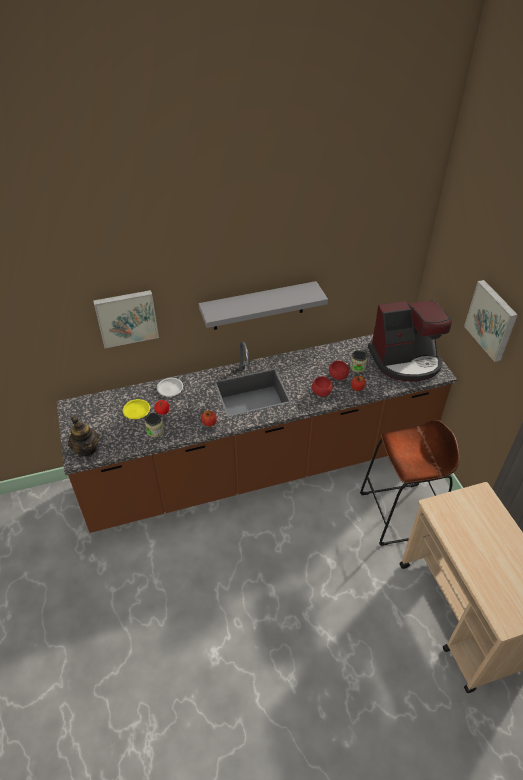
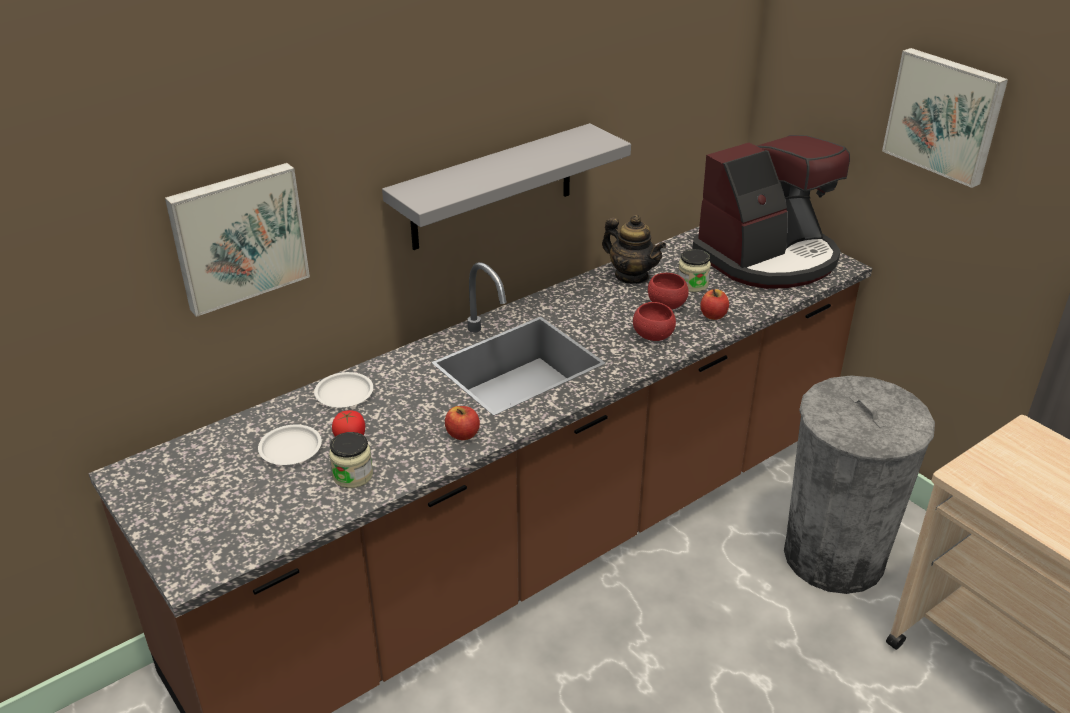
camera: 20 degrees left, 10 degrees down
teapot [68,416,99,456] -> teapot moved to [602,215,666,284]
yellow plate [123,399,150,419] -> white plate [258,424,322,465]
brown stool [360,420,460,546] -> grey trash can [784,376,935,594]

